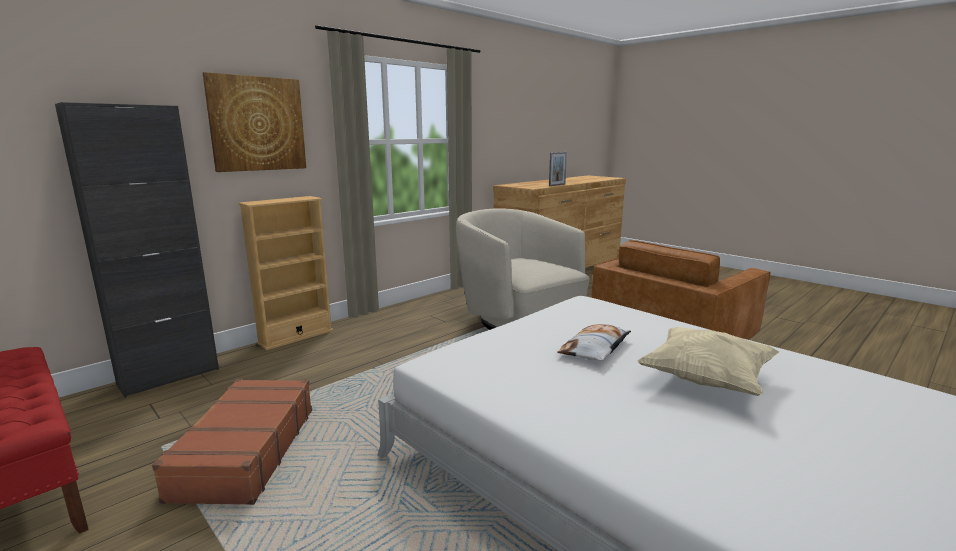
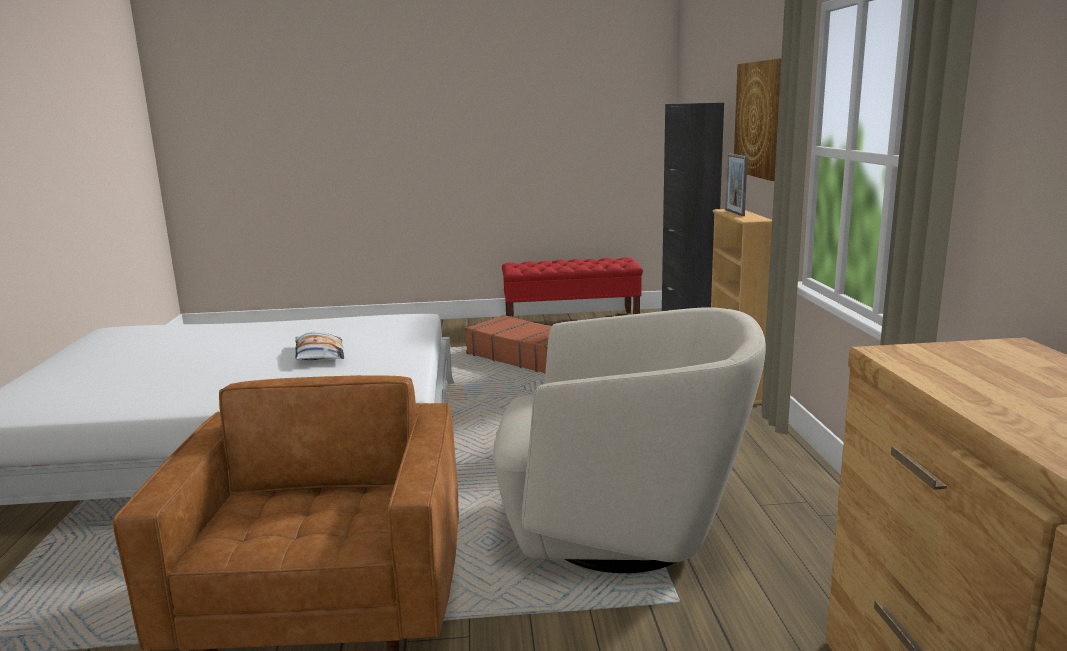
camera: 130 degrees right, 0 degrees up
picture frame [549,152,567,186] -> picture frame moved to [725,154,748,216]
beige pillow [637,327,779,396] -> none

